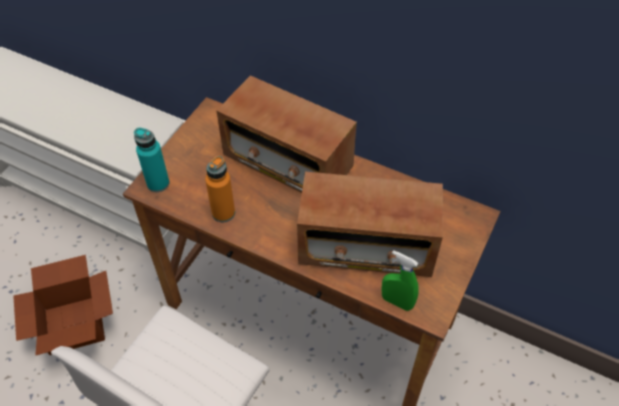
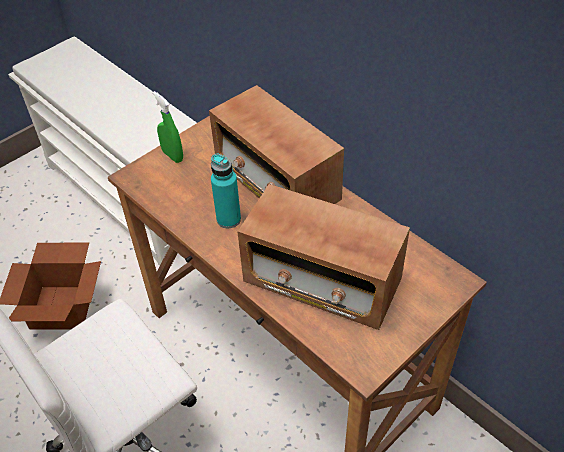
camera: 20 degrees right, 5 degrees down
turquoise bottle [134,128,169,192] -> turquoise bottle moved to [211,154,241,228]
orange bottle [205,156,235,222] -> none
green spray bottle [382,250,419,311] -> green spray bottle moved to [153,91,183,163]

